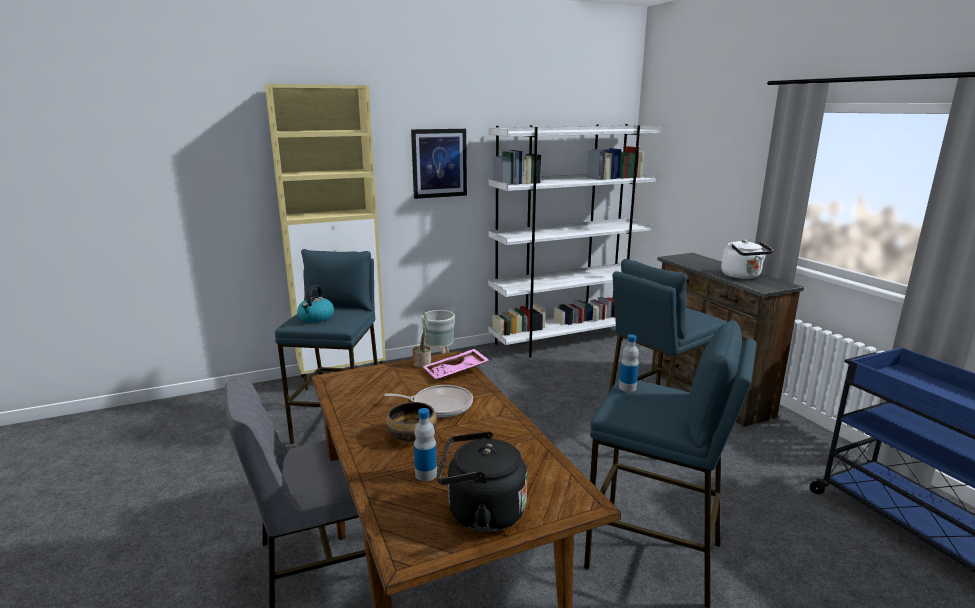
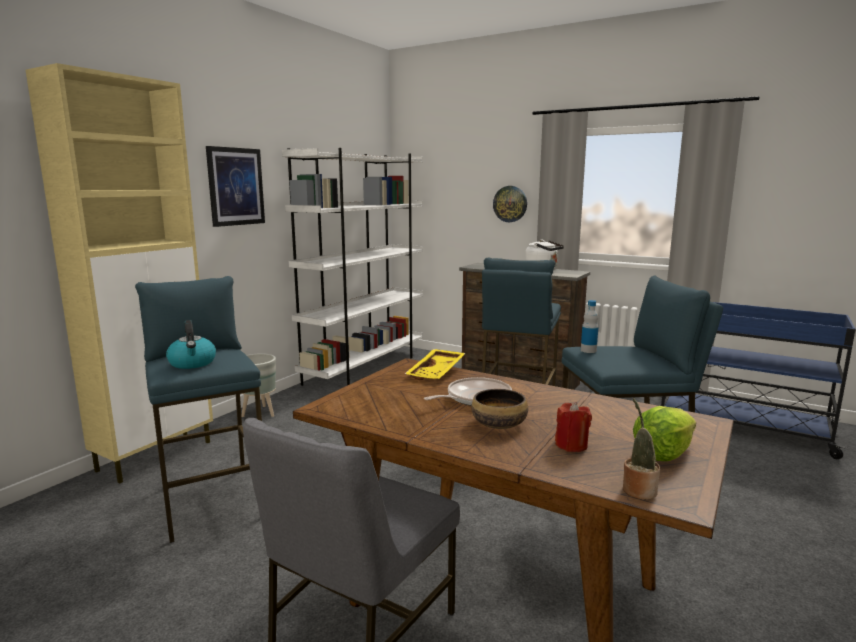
camera: 35 degrees left, 5 degrees down
potted plant [412,313,431,368] -> potted plant moved to [623,398,660,500]
bottle [414,408,437,481] -> red candle [555,402,592,452]
pink tray [422,349,489,379] -> yellow tray [405,349,466,380]
black kettle [437,431,527,532] -> lettuce [633,406,696,461]
none -> wall clock [493,186,527,222]

